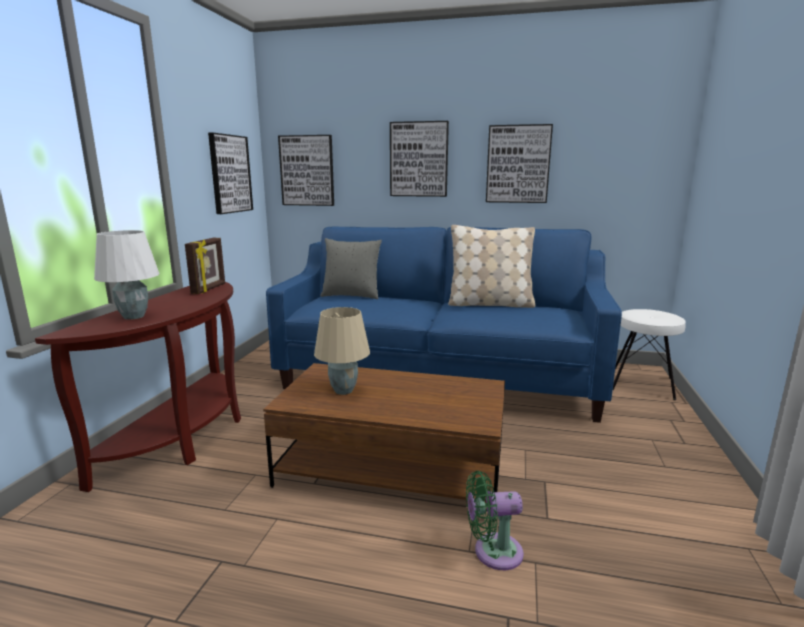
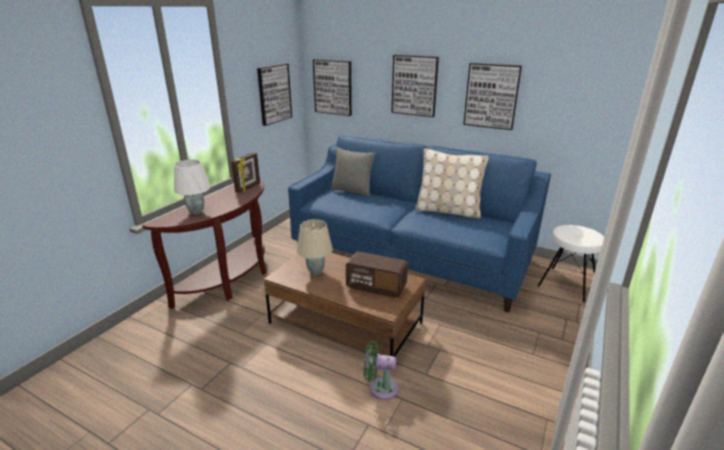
camera: 15 degrees right, 10 degrees up
none -> radio [346,251,408,298]

